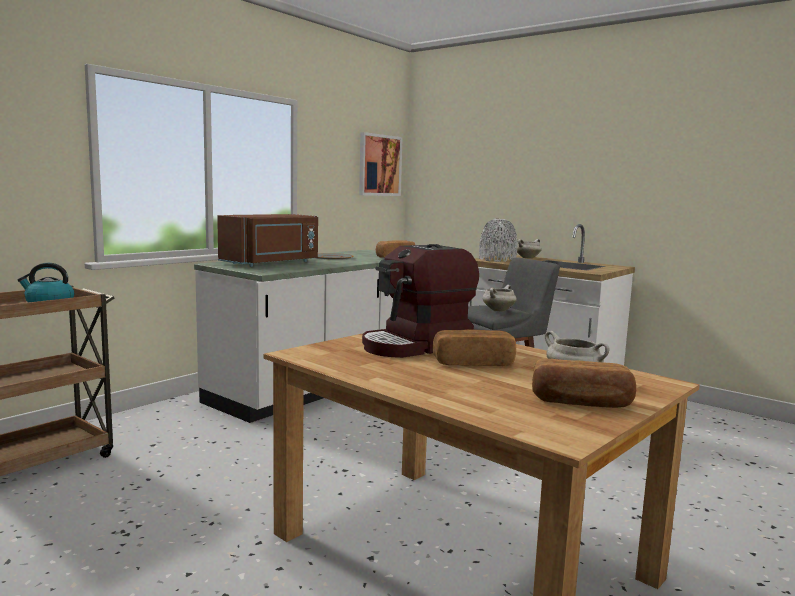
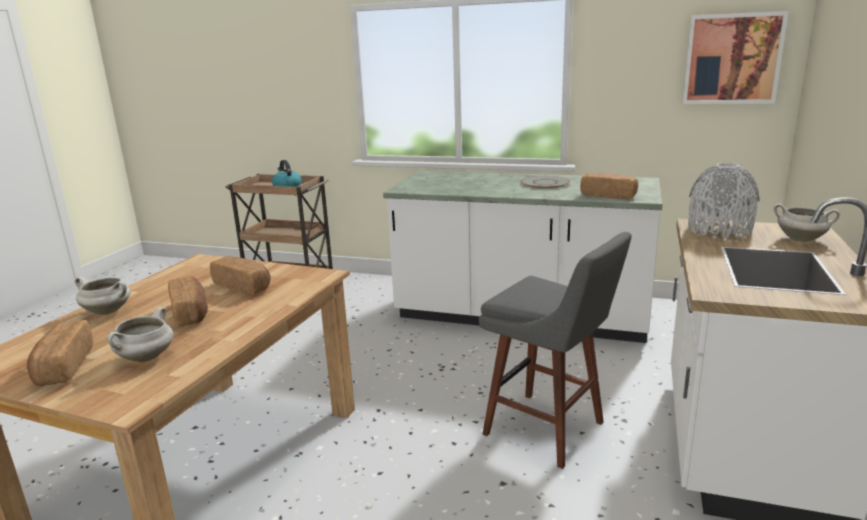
camera: 70 degrees right, 10 degrees up
brown microwave [217,214,318,267] -> none
coffee machine [362,244,479,358] -> bread [210,256,271,295]
white cooking pot [482,285,517,312] -> white cooking pot moved to [75,276,130,315]

